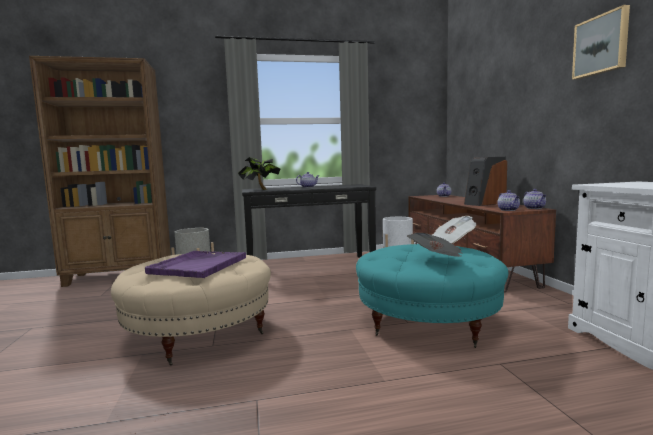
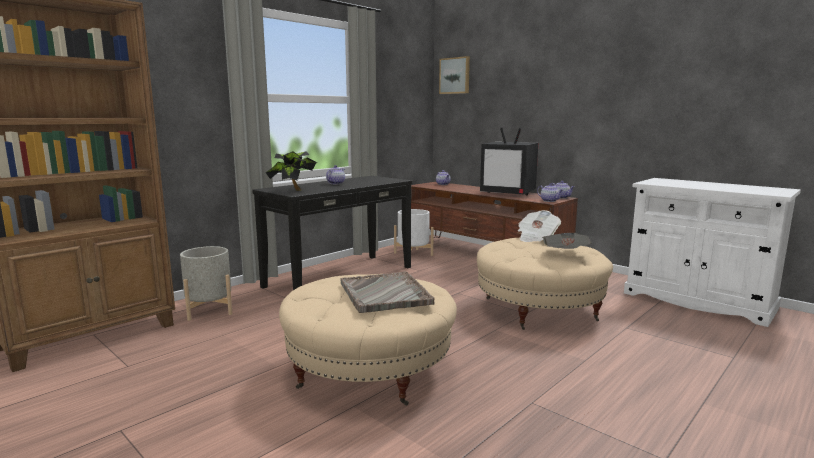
camera: 35 degrees left, 5 degrees up
purple tray [145,251,246,278] -> grey tray [340,271,435,313]
turquoise ottoman [356,244,508,348] -> beige ottoman [477,238,613,330]
speaker [464,157,507,206] -> television [480,127,538,195]
picture [572,5,630,80] -> picture moved to [439,56,470,94]

